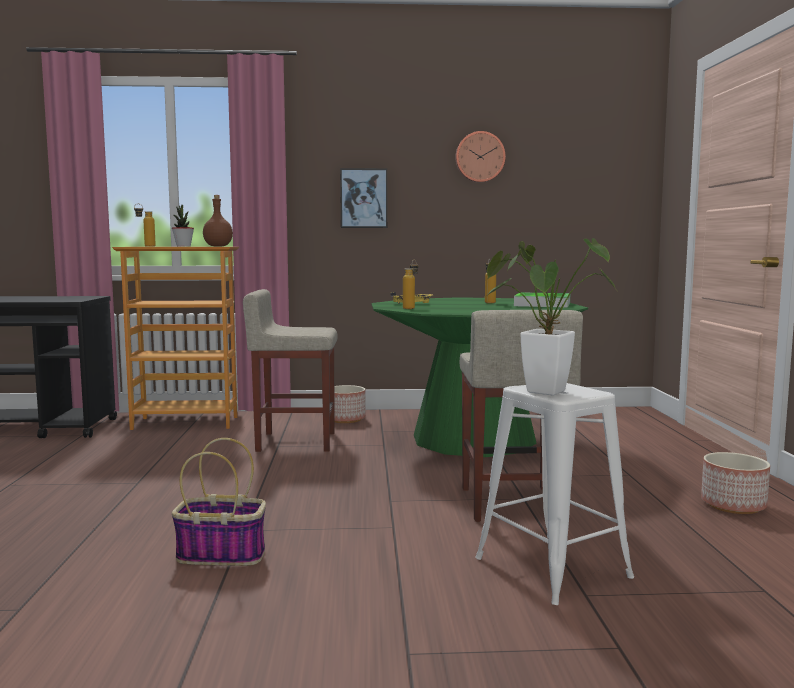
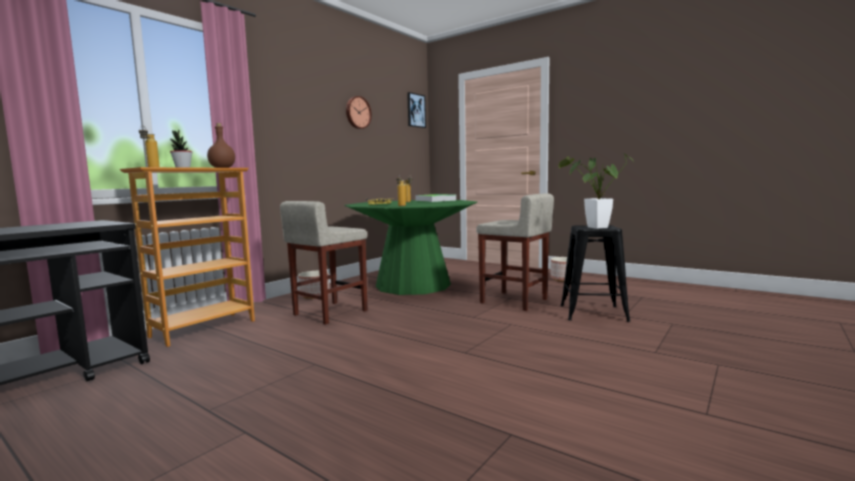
camera: 50 degrees left, 0 degrees up
basket [172,438,266,566] -> none
picture [340,168,387,228] -> picture moved to [407,92,426,128]
white stool [475,383,634,605] -> black stool [560,225,631,322]

